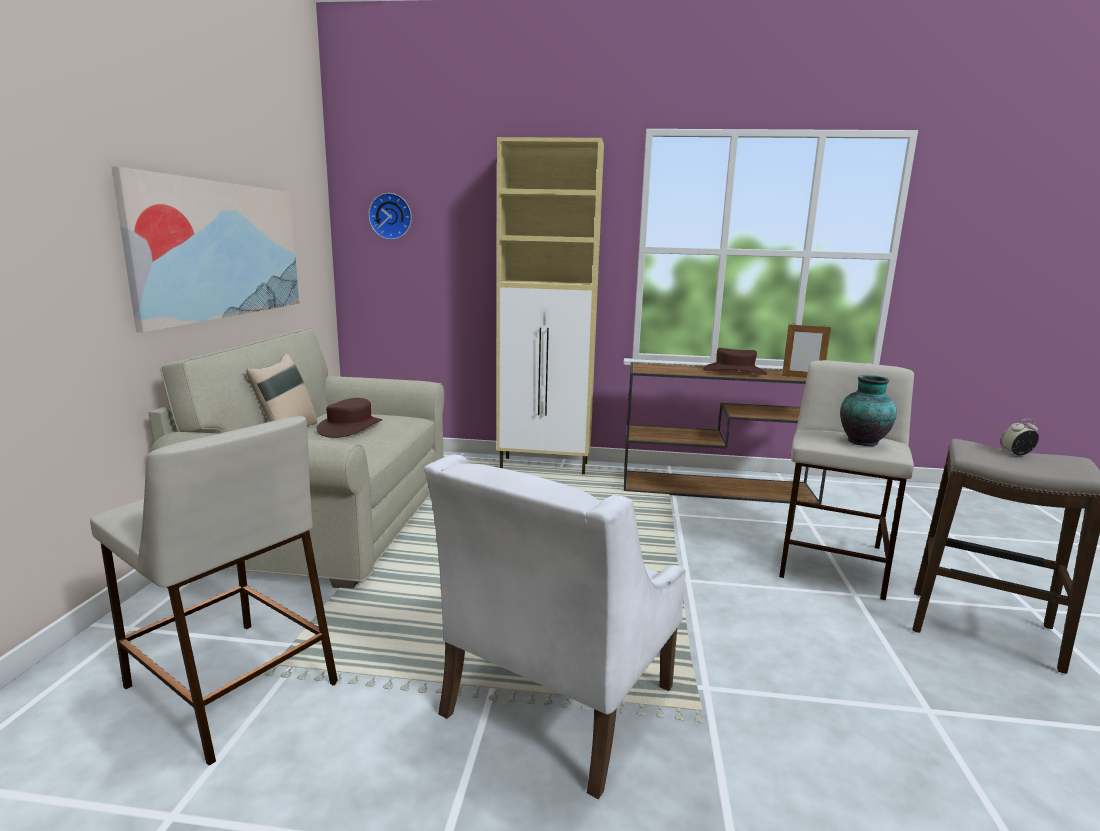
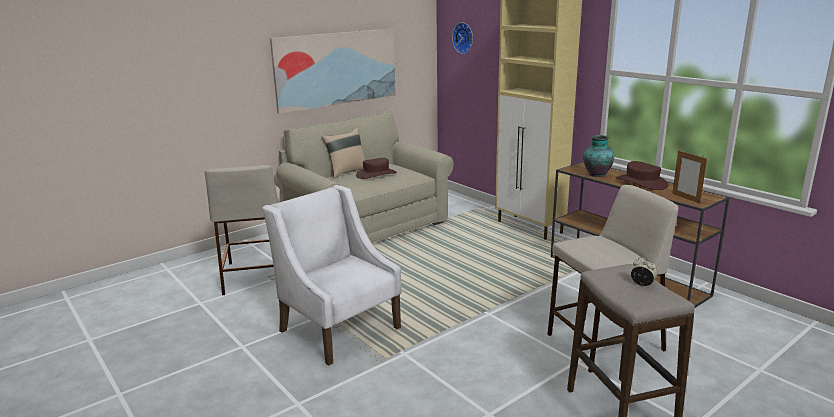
camera: 45 degrees right, 5 degrees up
white armchair [424,454,686,799] -> white armchair turned 60 degrees clockwise [262,185,402,366]
vase [840,375,897,446] -> vase moved to [583,135,614,177]

